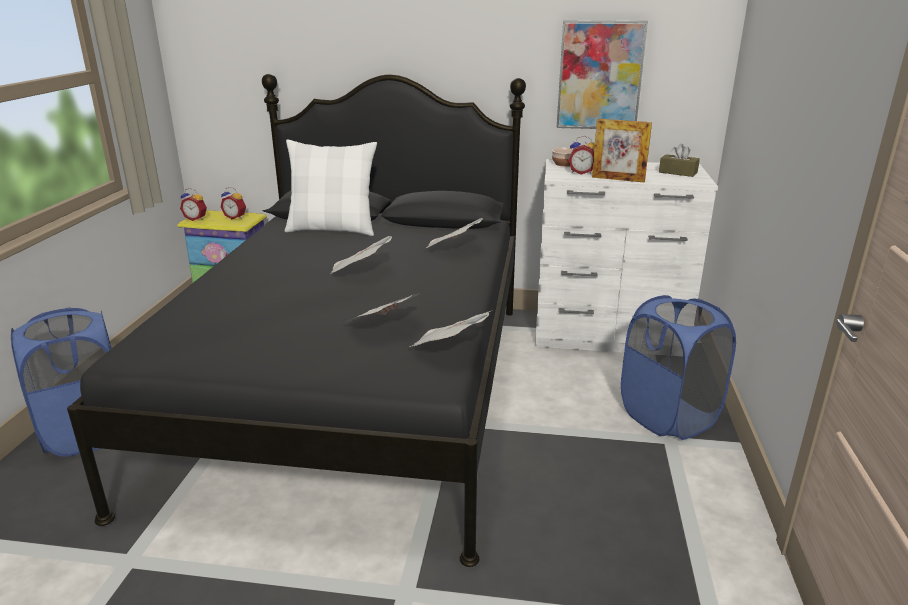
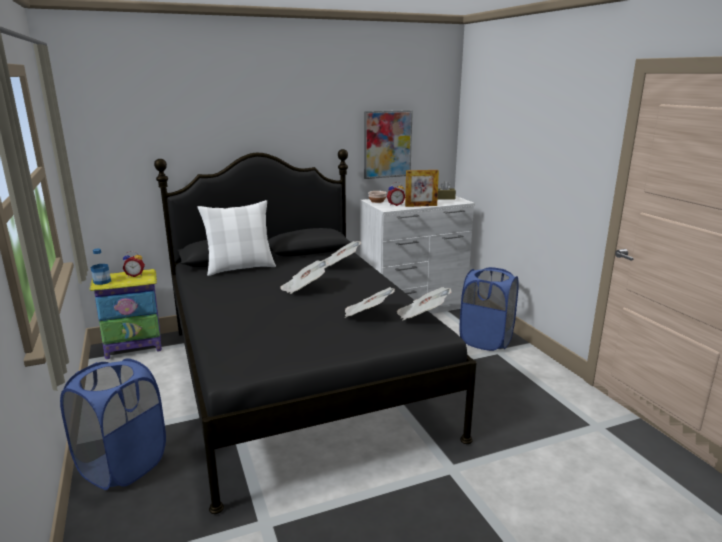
camera: 30 degrees left, 5 degrees down
alarm clock [180,188,207,221] -> bottle [91,248,111,285]

